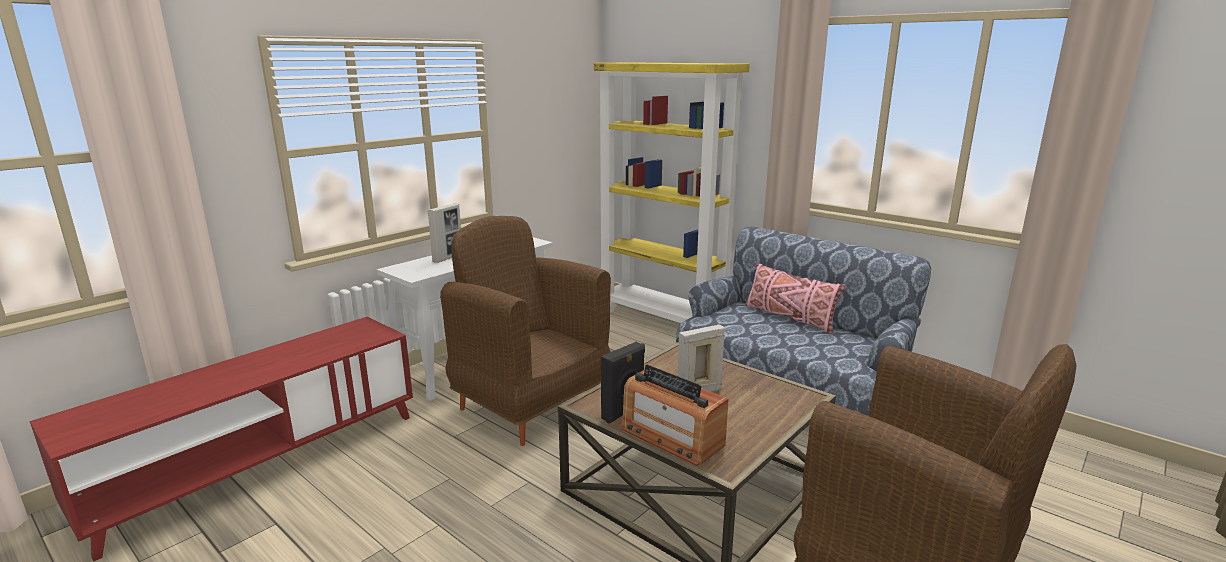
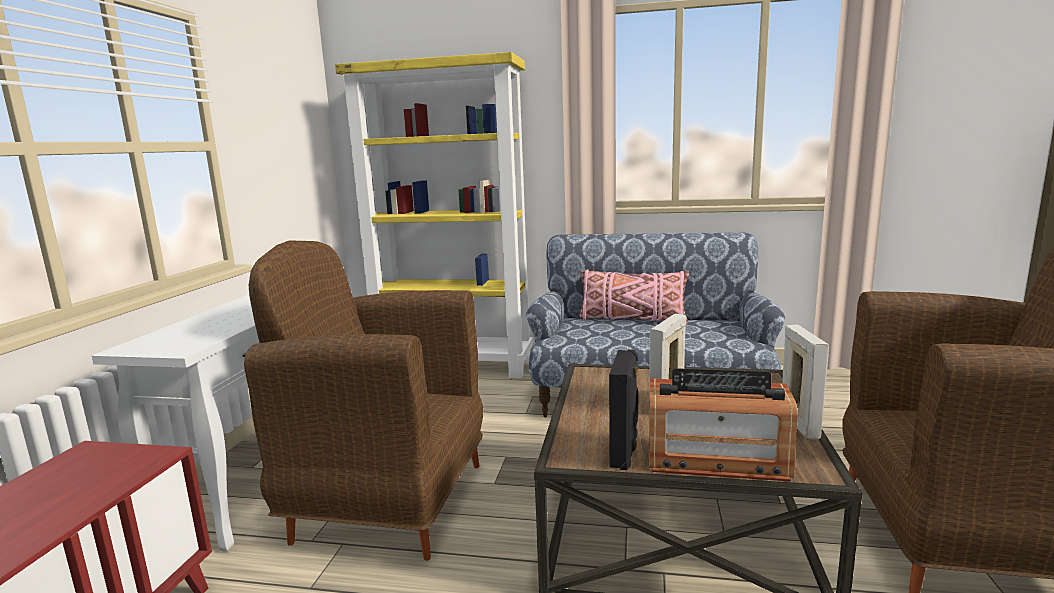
camera: 30 degrees left, 5 degrees down
picture frame [427,203,461,263] -> picture frame moved to [782,325,829,440]

